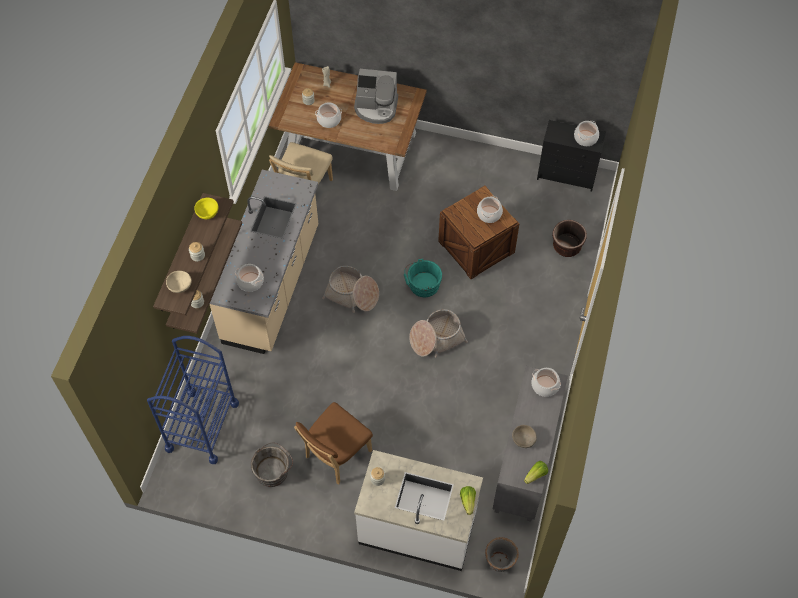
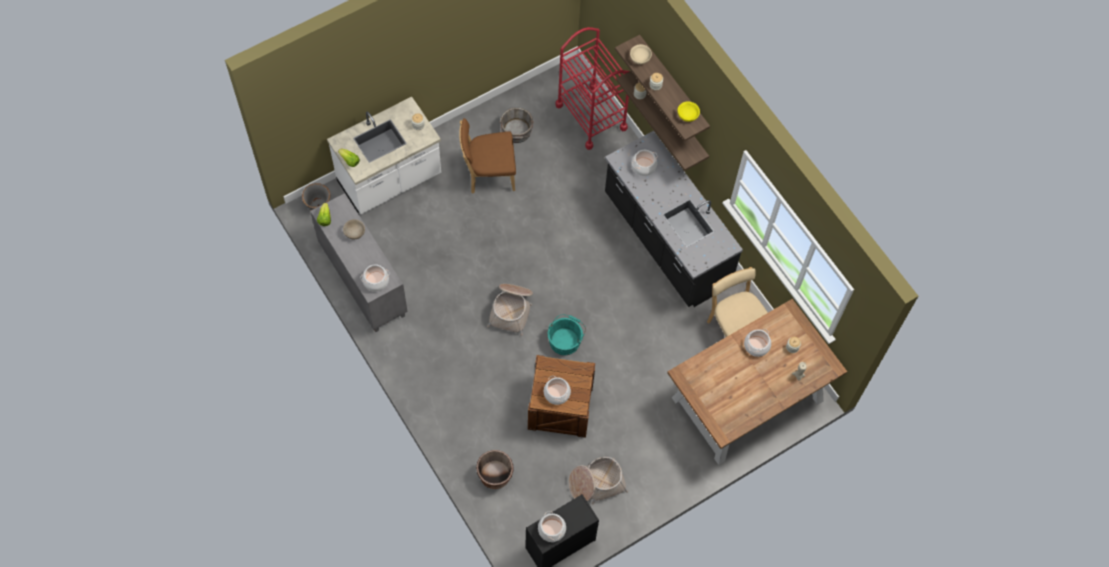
camera: 130 degrees right, 5 degrees up
blue cart [147,336,239,464] -> red cart [555,27,630,150]
beige counter [210,170,318,354] -> black counter [605,131,743,307]
brown chair [294,402,373,484] -> brown chair turned 90 degrees counterclockwise [459,118,516,194]
basket [322,266,379,313] -> basket moved to [569,457,628,504]
coffee machine [354,69,398,124] -> none

